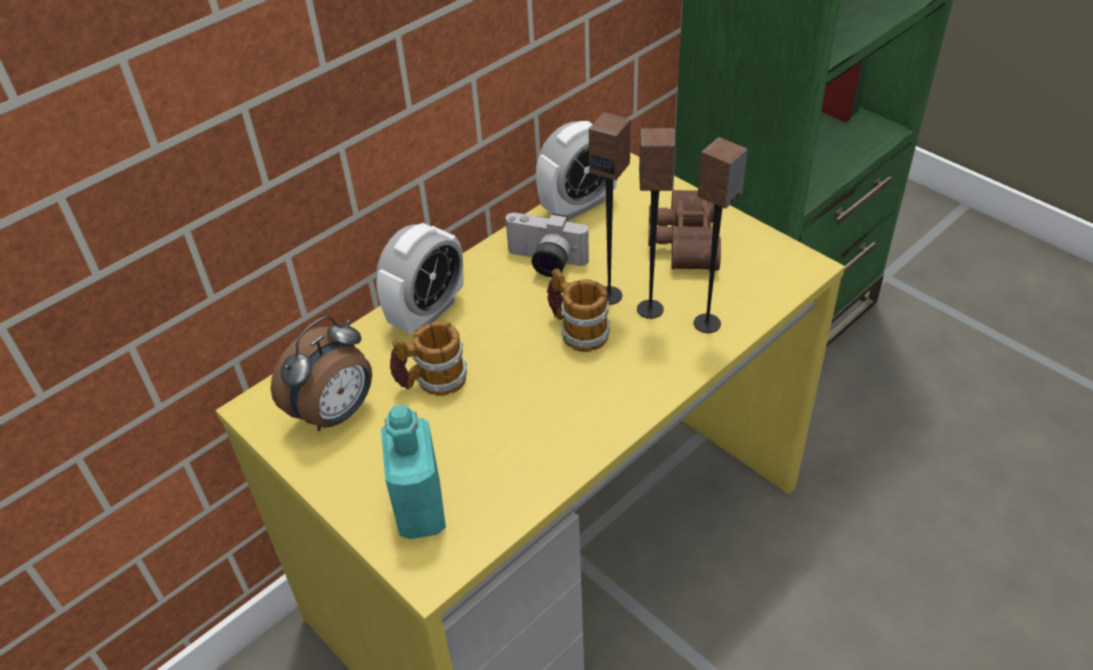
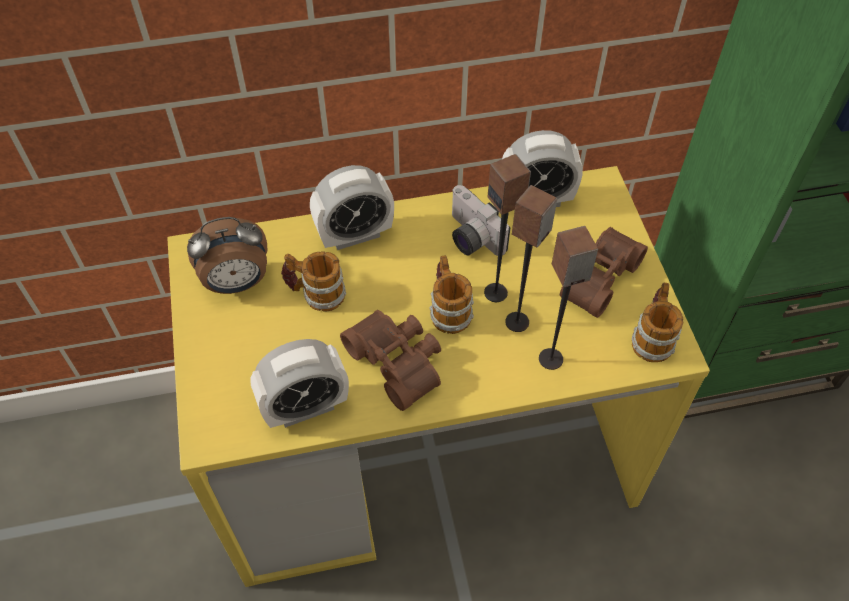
camera: 30 degrees right, 10 degrees up
turquoise bottle [381,405,446,539] -> none
none -> alarm clock [250,339,349,428]
none -> brown binoculars [340,310,441,411]
none -> mug [632,282,683,362]

